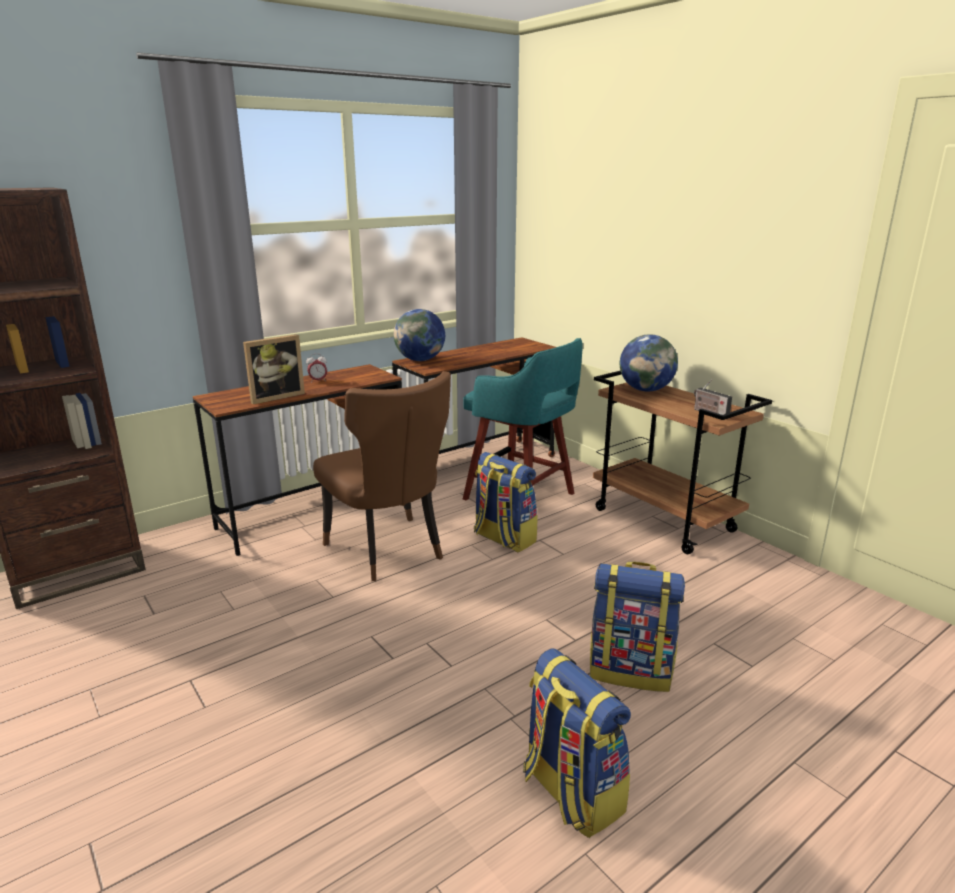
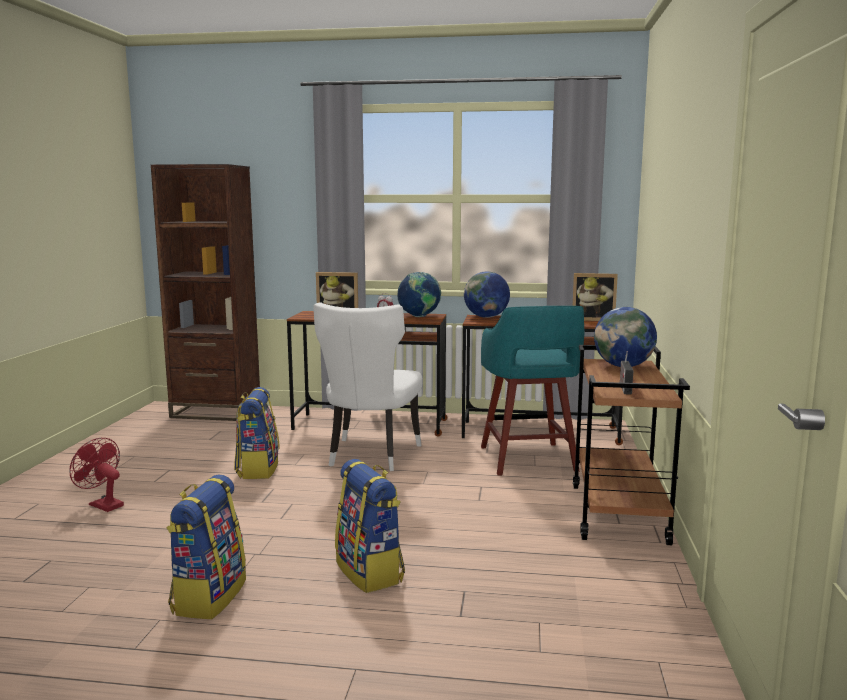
camera: 45 degrees right, 10 degrees down
brown chair [313,371,451,581] -> white chair [313,302,423,471]
backpack [474,452,537,552] -> backpack moved to [234,387,280,479]
none -> red fan [69,438,124,512]
none -> globe [397,272,441,317]
none -> picture frame [573,273,618,321]

